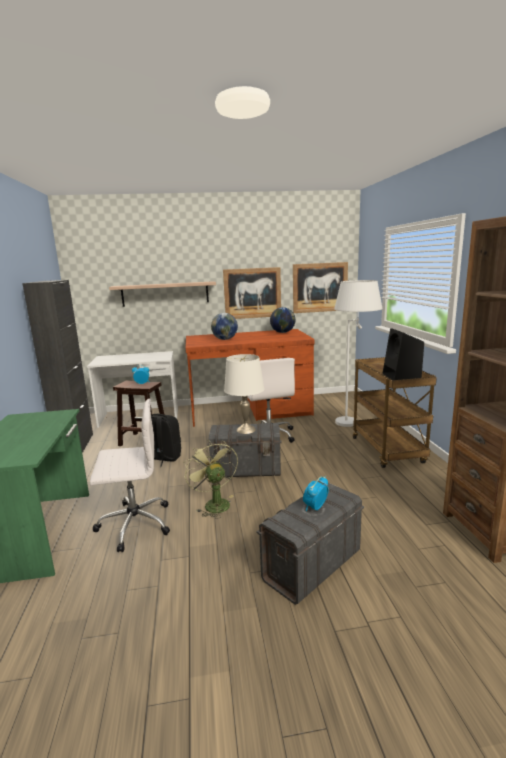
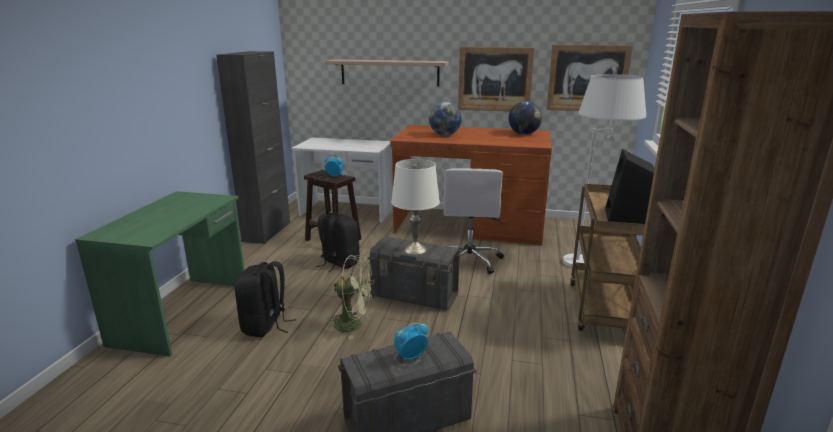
camera: 20 degrees right, 5 degrees up
white office chair [90,399,170,552] -> black backpack [235,261,296,337]
green fan [183,440,238,519] -> green fan turned 105 degrees clockwise [328,255,375,339]

